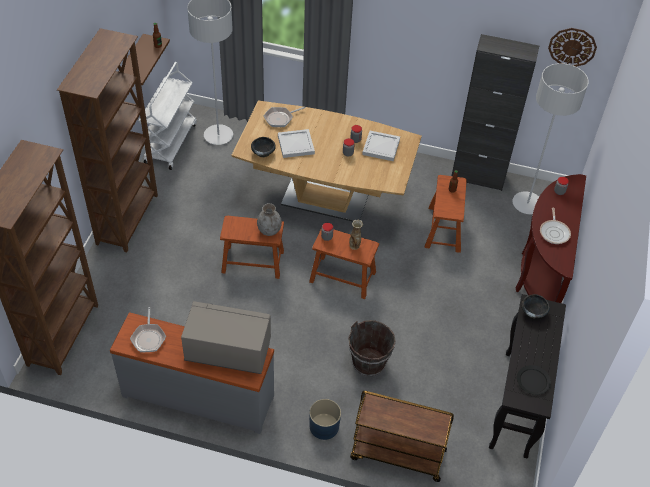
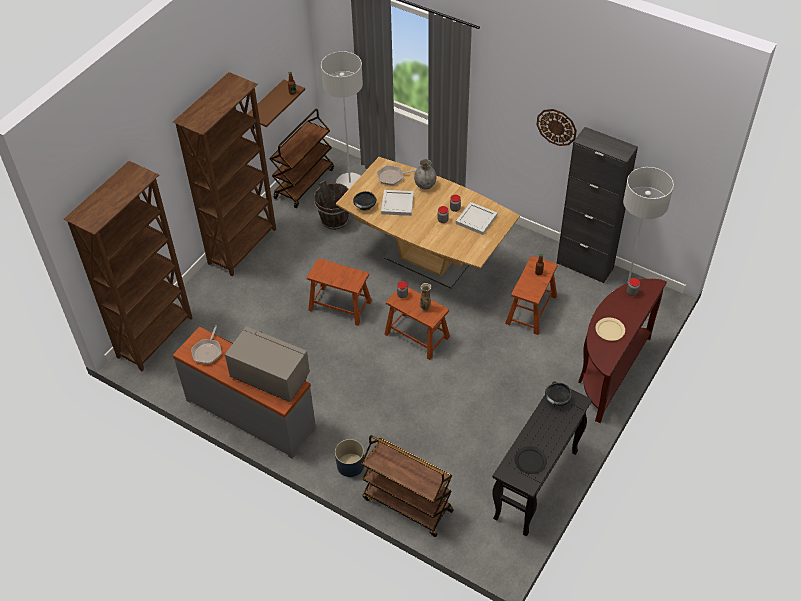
camera: 20 degrees right, 0 degrees up
white cart [138,62,197,170] -> brown cart [270,109,334,208]
grey vase [257,203,282,236] -> grey vase moved to [414,159,436,189]
brown bucket [348,320,396,376] -> brown bucket moved to [313,180,349,230]
frying pan [540,207,571,244] -> beige plate [595,317,625,341]
wall clock [548,28,597,67] -> wall clock moved to [537,109,577,146]

